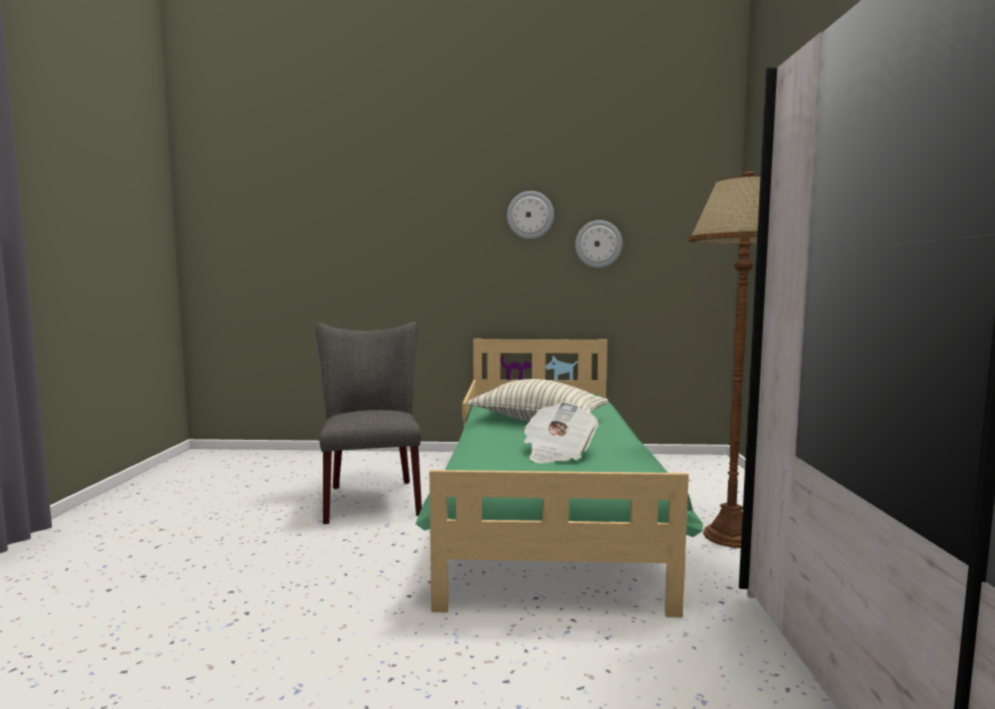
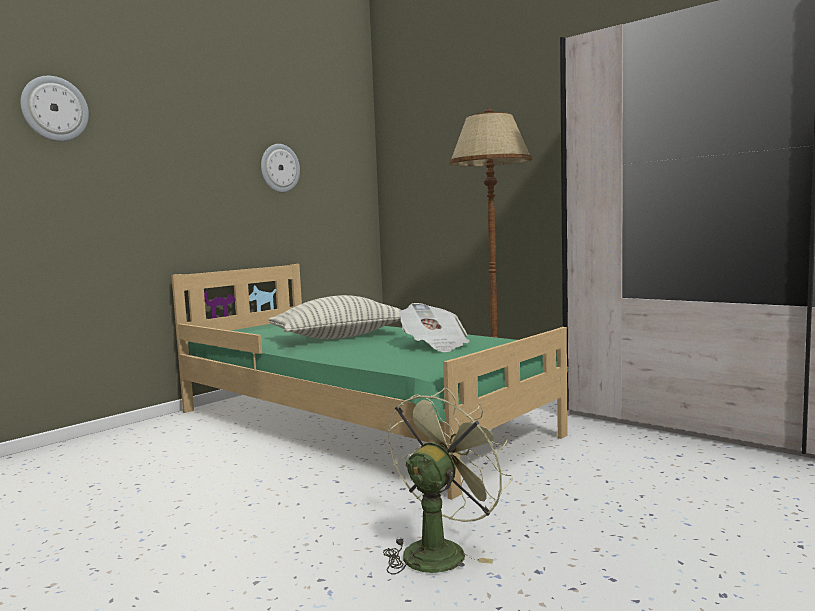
camera: 50 degrees left, 0 degrees up
grey chair [316,322,422,524] -> none
wall clock [507,191,554,239] -> wall clock moved to [20,76,89,141]
none -> green fan [383,387,513,575]

